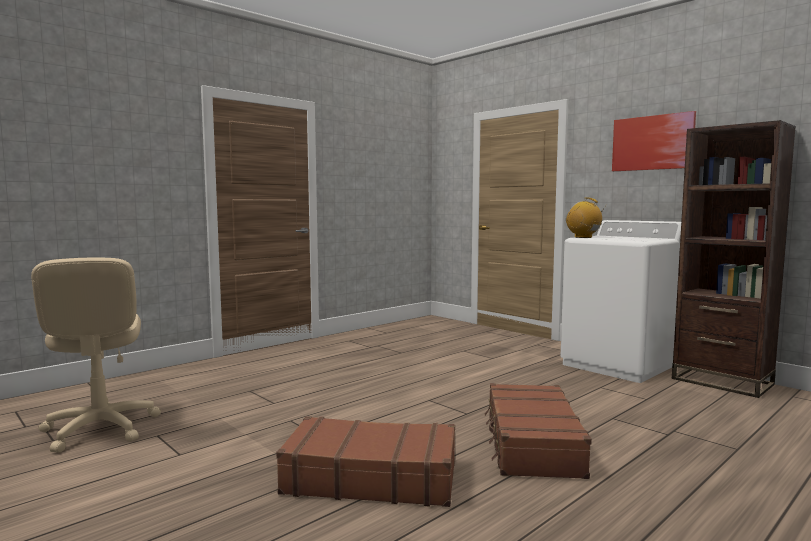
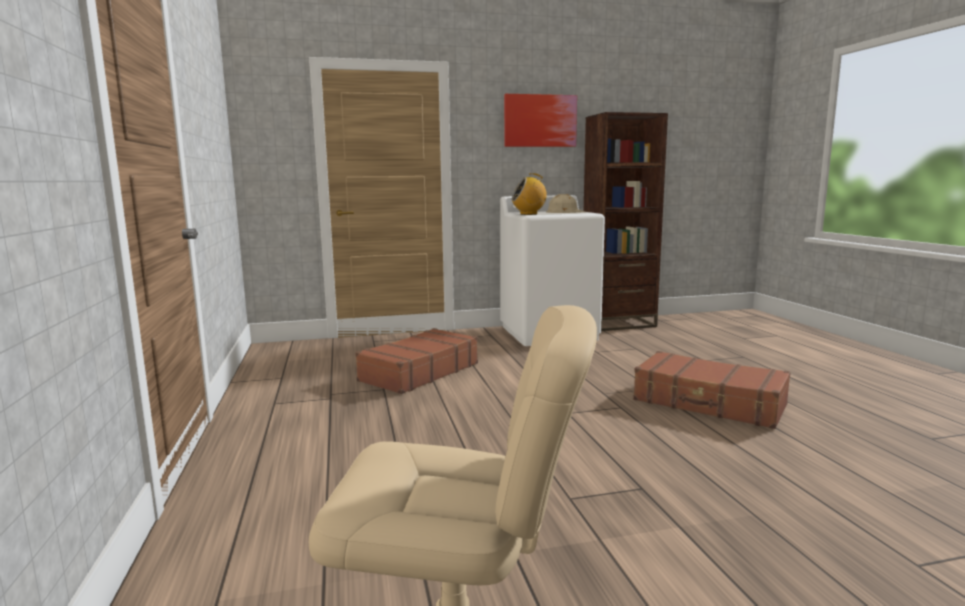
camera: 60 degrees left, 5 degrees up
brown suitcase [276,416,455,507] -> brown suitcase moved to [355,328,478,394]
none -> beige hard hat [546,194,585,213]

